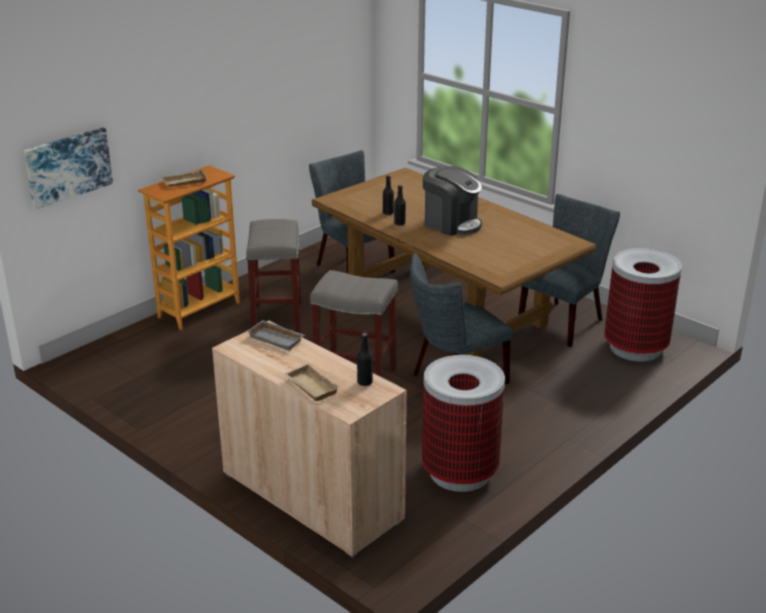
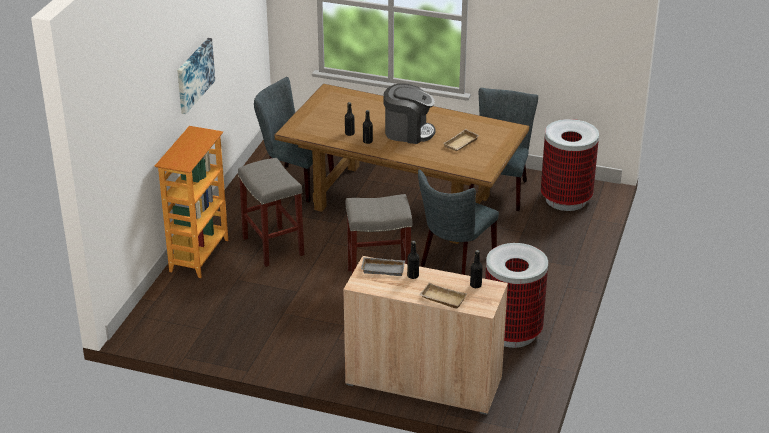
camera: 25 degrees left, 5 degrees up
picture [23,127,113,209] -> picture moved to [177,38,215,114]
beige tray [162,169,207,187] -> beige tray moved to [444,129,480,151]
none -> black bottle [407,241,419,279]

